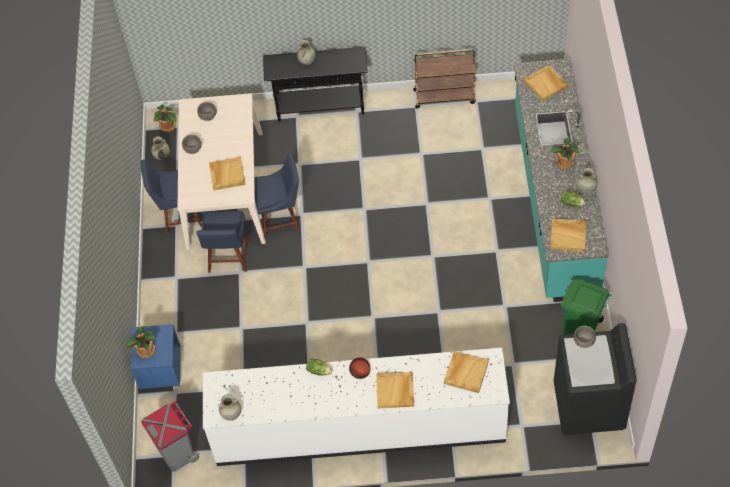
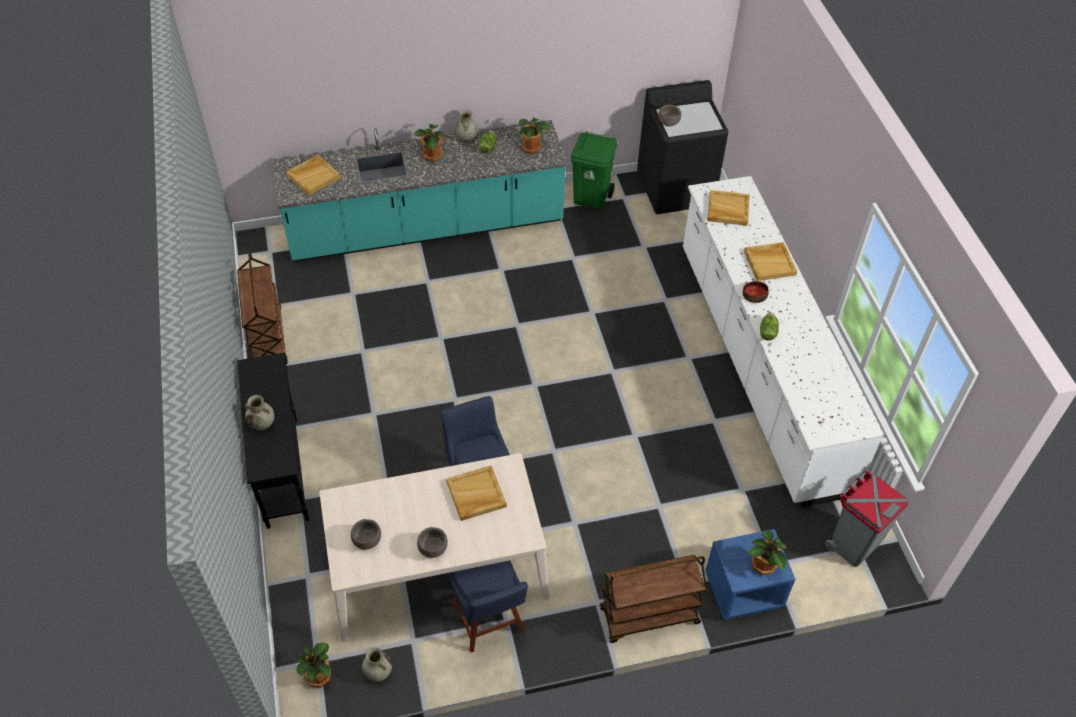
camera: 105 degrees left, 5 degrees down
blue chair [196,211,249,273] -> none
beige vase [219,395,242,420] -> none
beige tray [550,218,586,252] -> potted plant [518,118,551,154]
none -> brown cart [599,555,707,643]

